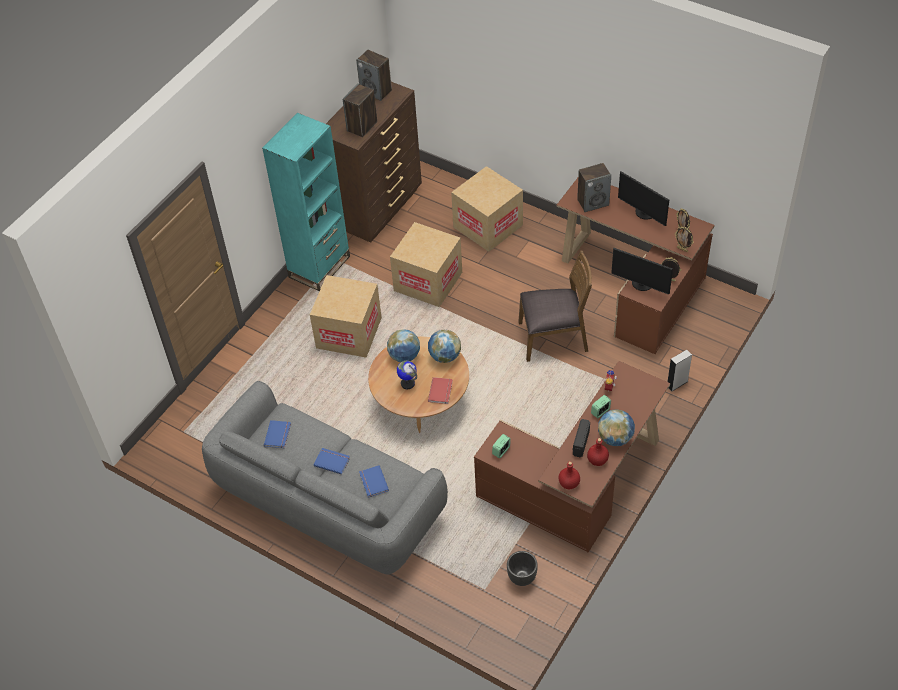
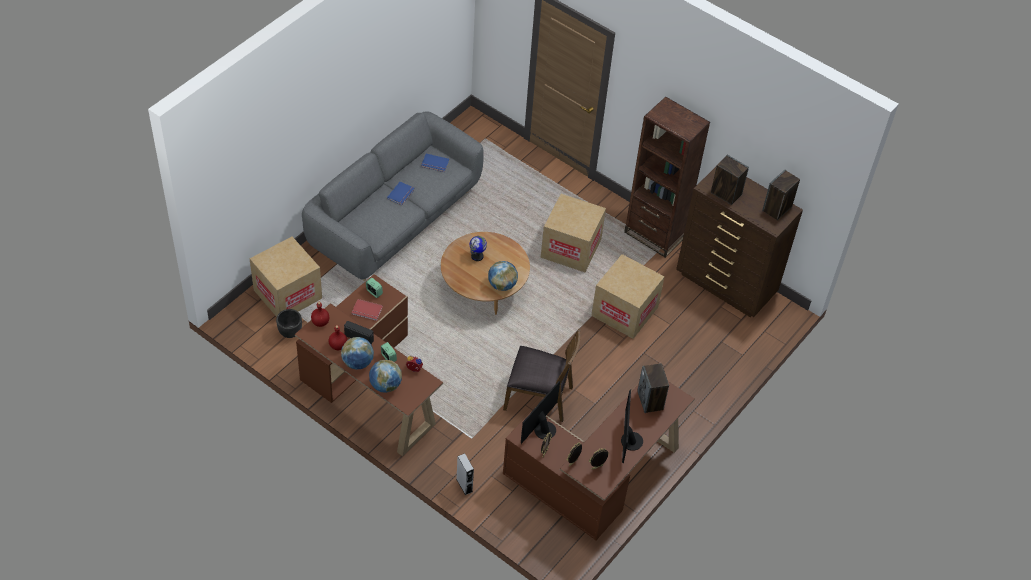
camera: 90 degrees right, 0 degrees up
turquoise bookcase [262,113,350,291] -> brown bookcase [624,97,710,258]
blue book [359,465,389,498] -> none
globe [387,329,420,362] -> globe moved to [369,360,402,393]
red book [428,377,453,404] -> red book moved to [351,299,383,321]
cardboard box [451,166,523,252] -> cardboard box moved to [250,237,322,317]
brown chair [518,251,592,362] -> brown chair turned 75 degrees counterclockwise [503,329,581,422]
monitor [618,171,669,226] -> monitor turned 45 degrees counterclockwise [621,389,643,464]

